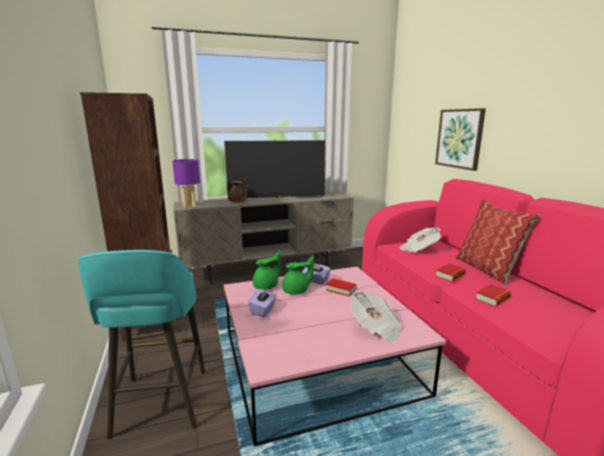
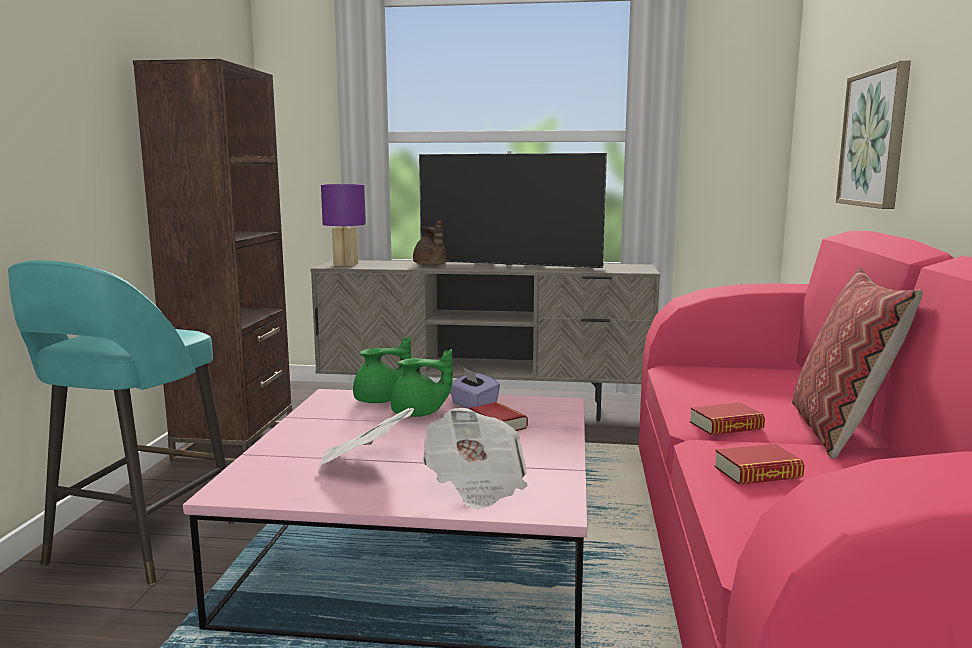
camera: 25 degrees right, 5 degrees down
purple tissue box [248,288,277,317] -> none
newspaper [399,227,441,253] -> newspaper moved to [316,407,414,468]

